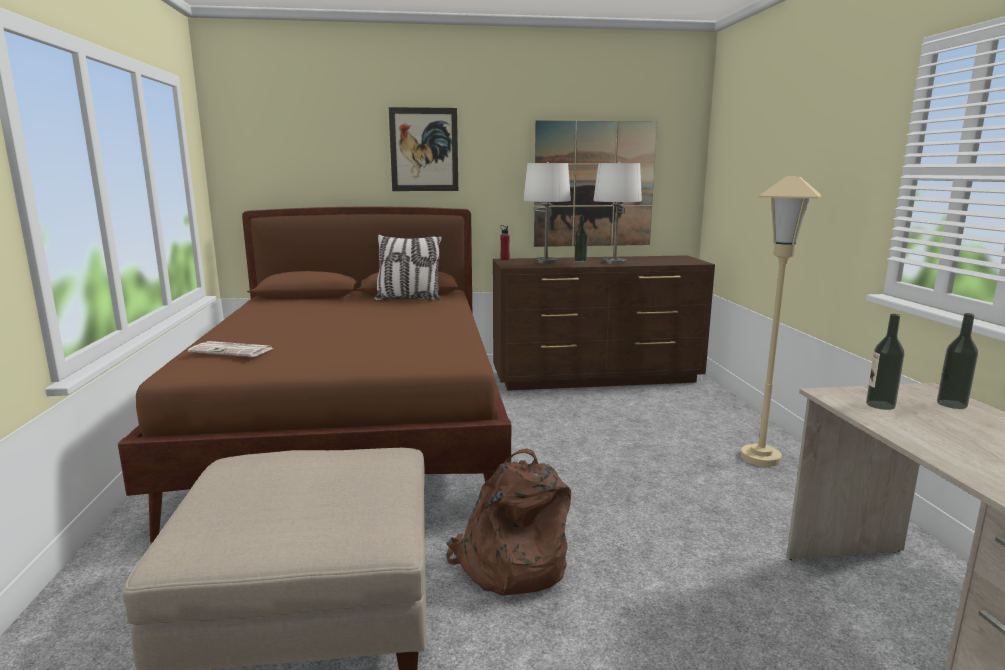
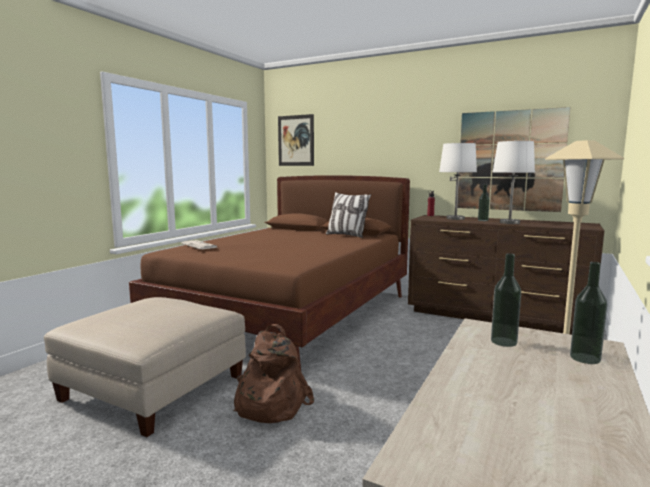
camera: 35 degrees right, 5 degrees down
picture [389,107,458,191] -> picture moved to [278,114,314,166]

